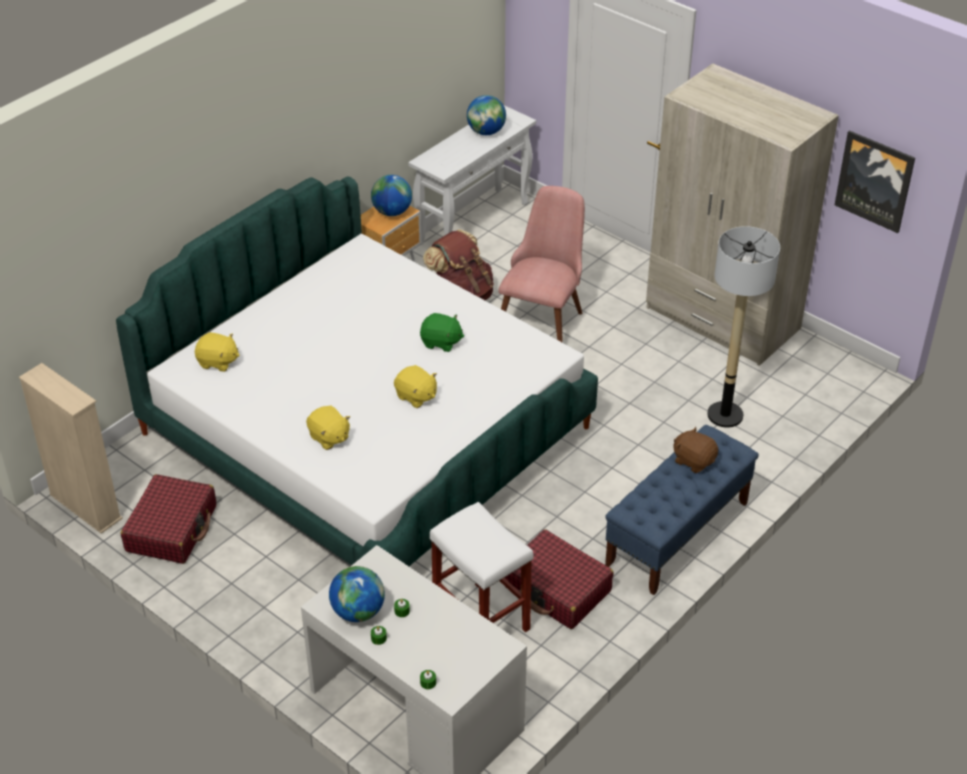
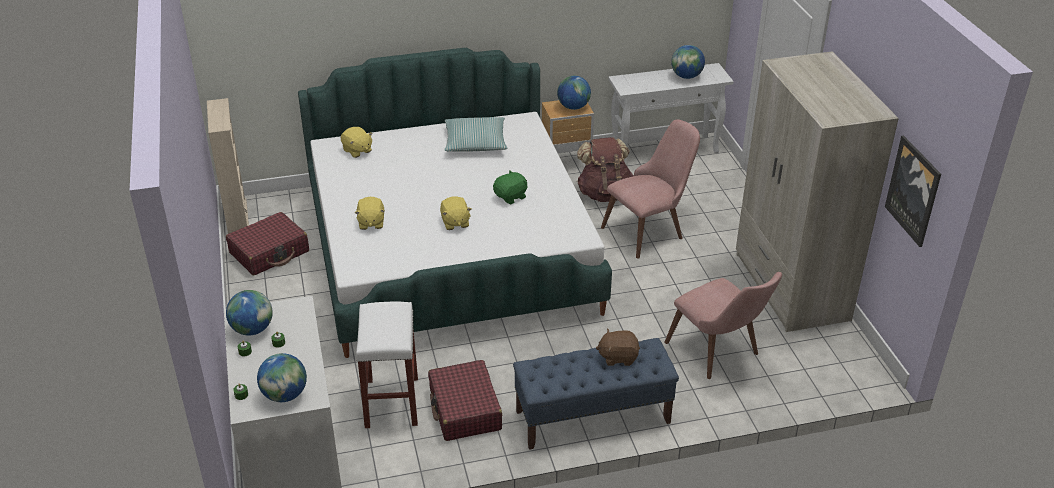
camera: 35 degrees right, 5 degrees down
green plush toy [420,313,464,352] -> green plush toy turned 90 degrees counterclockwise [493,170,528,204]
brown plush toy [673,427,718,473] -> brown plush toy turned 75 degrees counterclockwise [596,328,640,366]
floor lamp [707,226,780,428] -> pink chair [664,272,782,379]
none -> globe [257,353,307,402]
none -> pillow [444,117,508,152]

